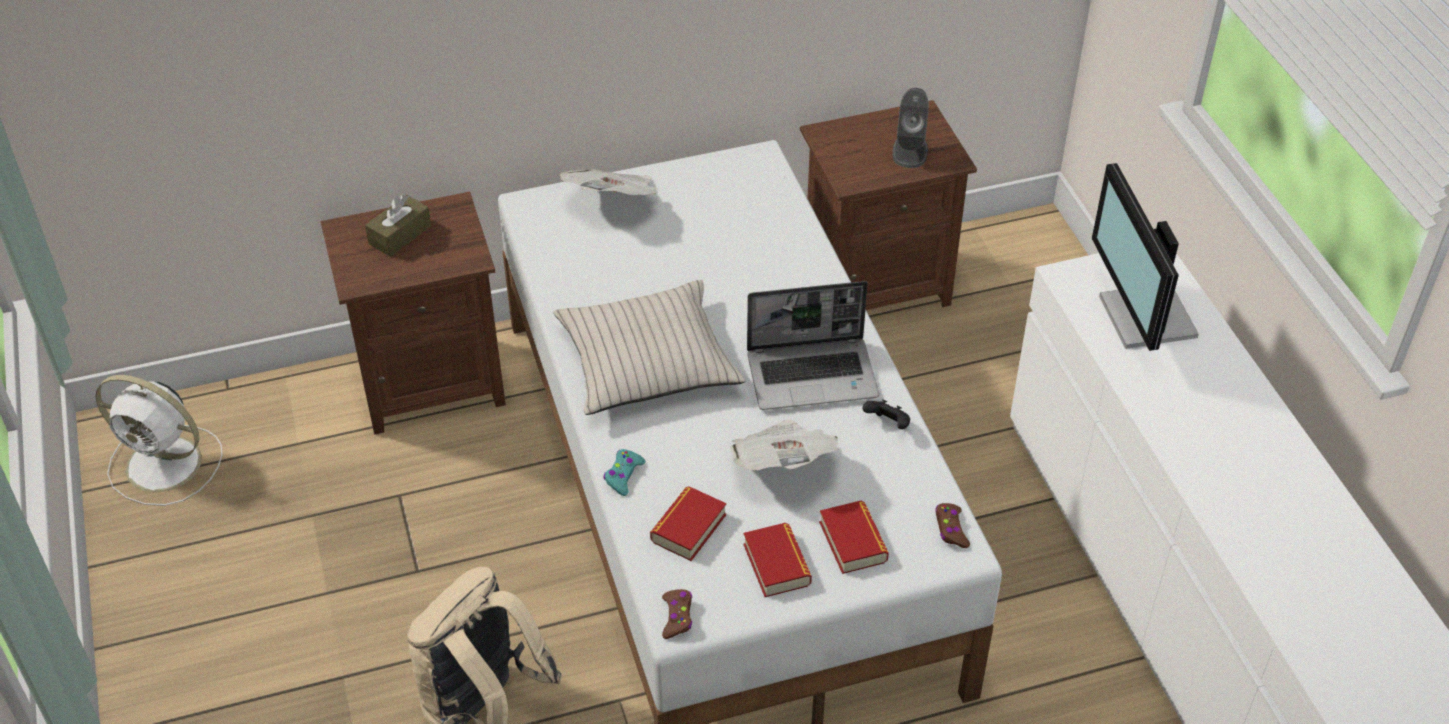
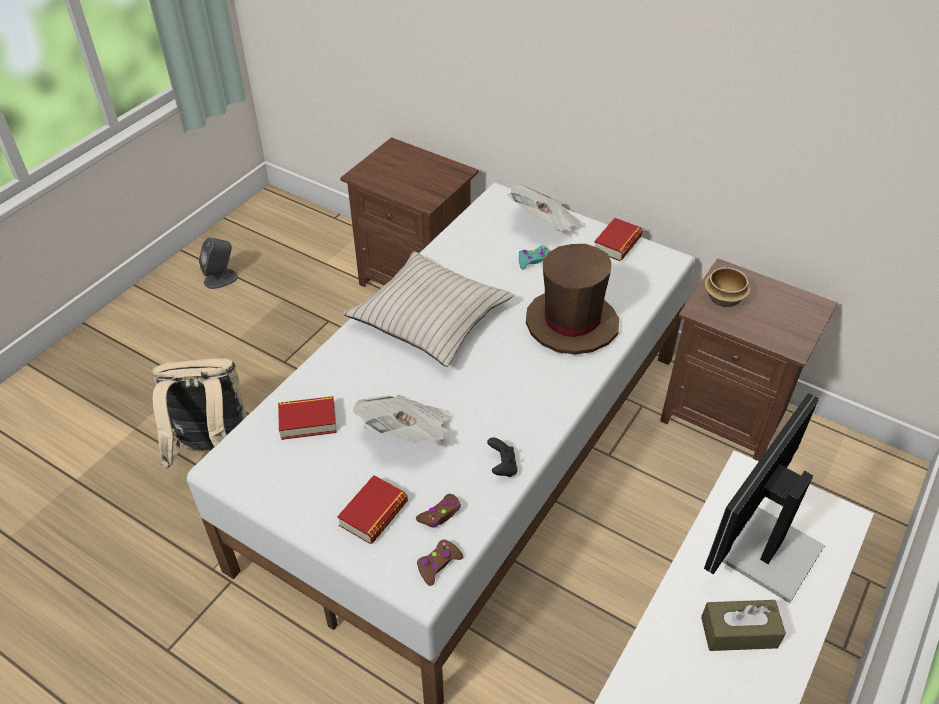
camera: 50 degrees right, 0 degrees up
white fan [96,375,223,506] -> none
brown tissue box [365,195,431,257] -> brown tissue box moved to [701,600,786,651]
turquoise game controller [603,449,645,496] -> turquoise game controller moved to [519,246,550,270]
brown game controller [662,589,692,639] -> brown game controller moved to [416,494,461,528]
book [743,523,812,597] -> book moved to [594,218,643,261]
laptop [747,281,879,410] -> none
grey speaker [892,88,929,168] -> grey speaker moved to [199,237,238,289]
none -> brown hat [526,244,619,355]
none -> bowl [704,267,751,307]

